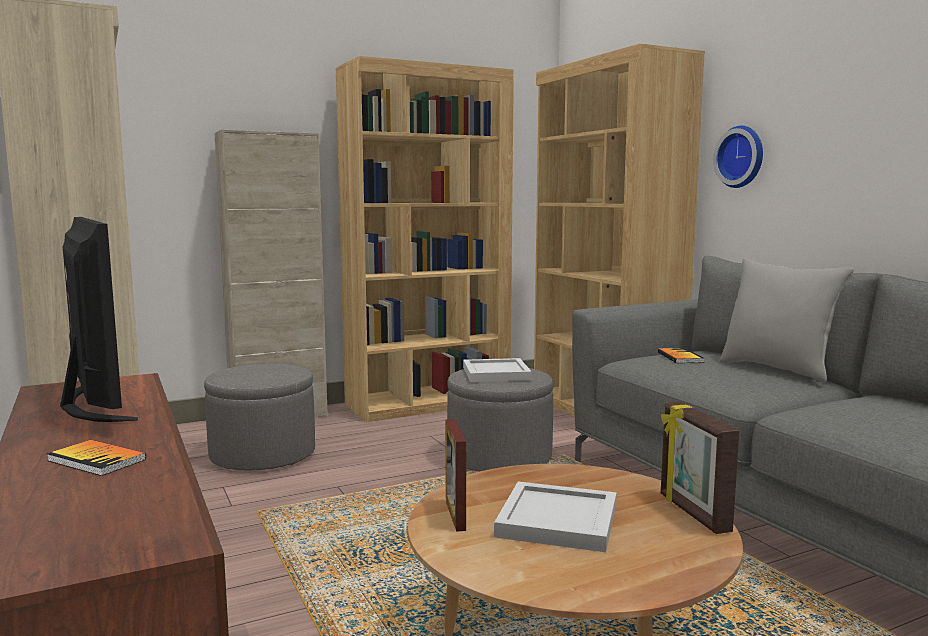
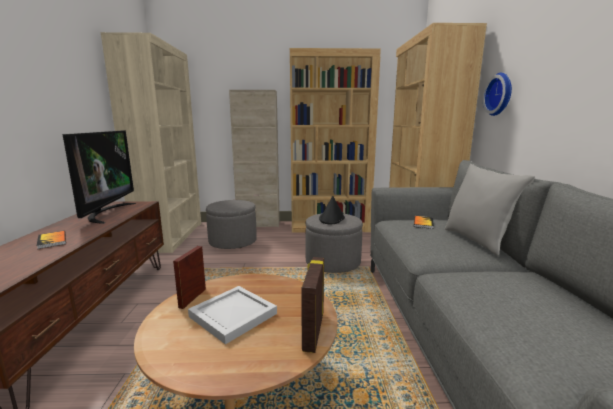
camera: 25 degrees right, 5 degrees up
white tray [463,358,532,382] -> black hat [319,196,345,224]

